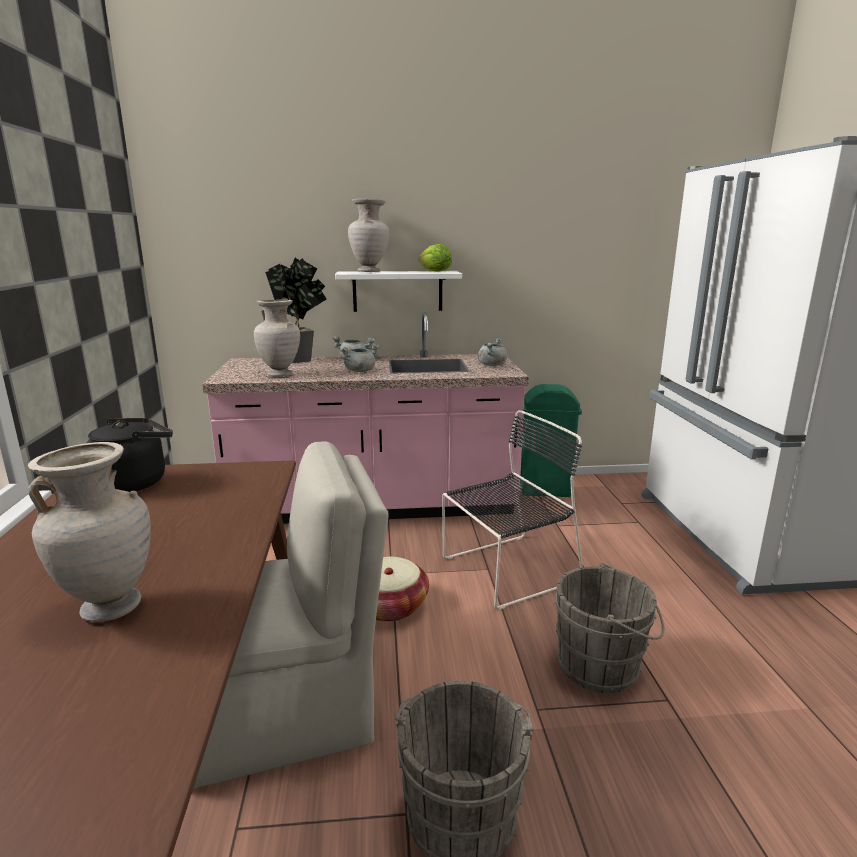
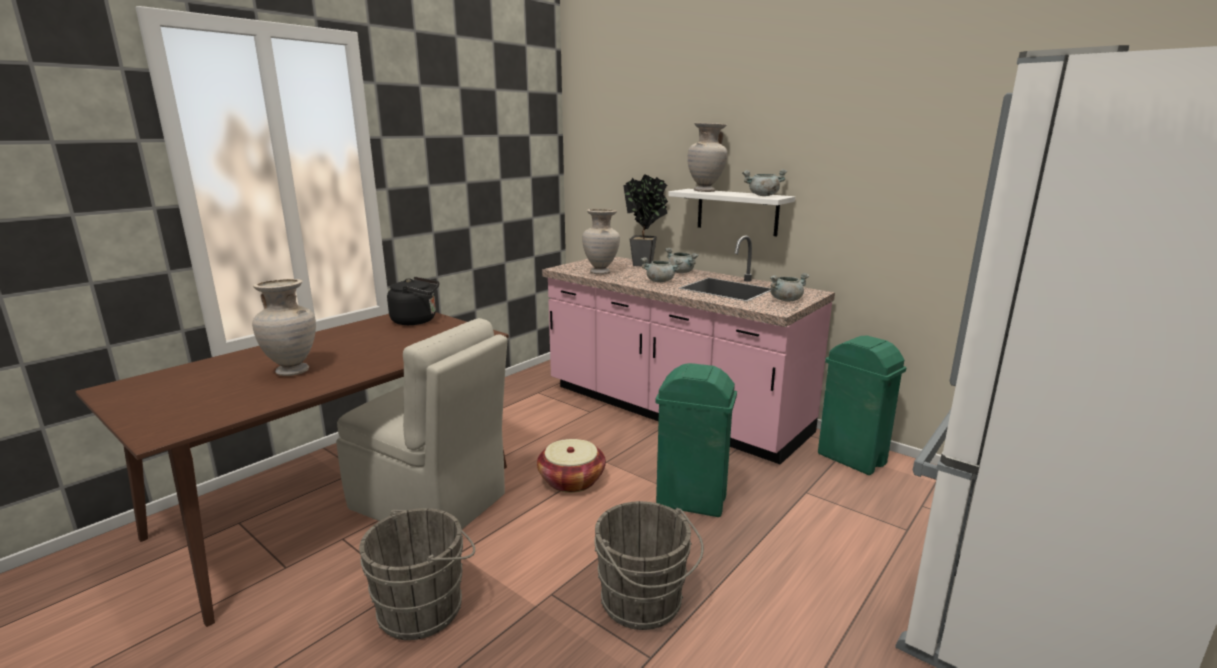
camera: 45 degrees right, 0 degrees up
lettuce [418,244,452,271] -> grey cooking pot [742,169,787,196]
black chair [442,410,583,610] -> green trash can [655,363,737,517]

